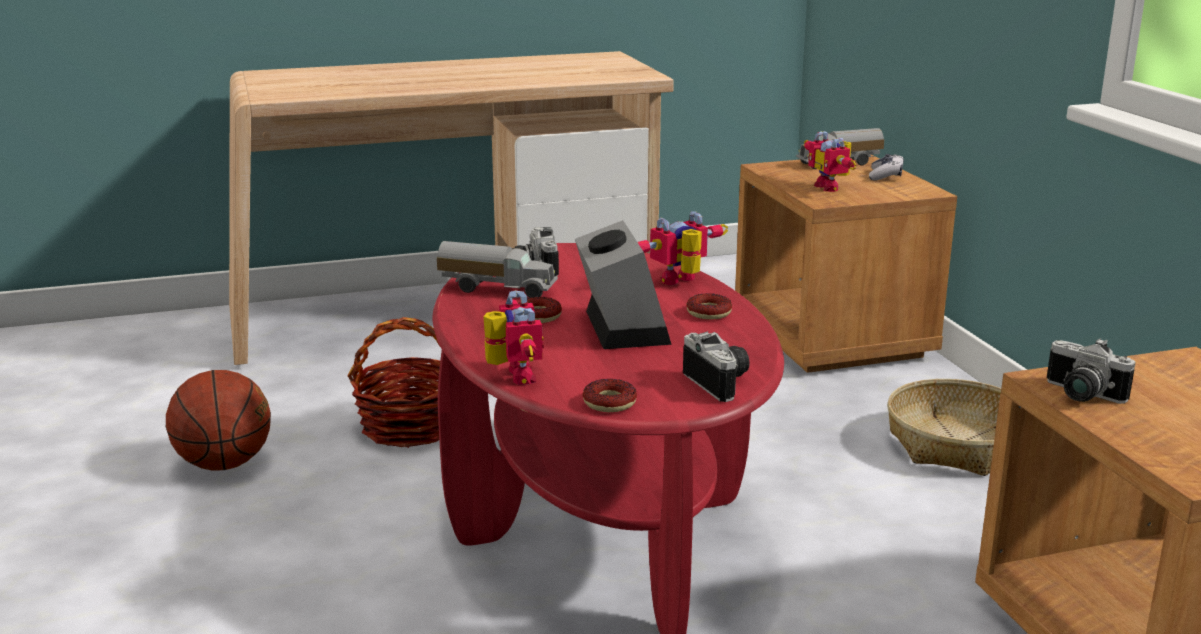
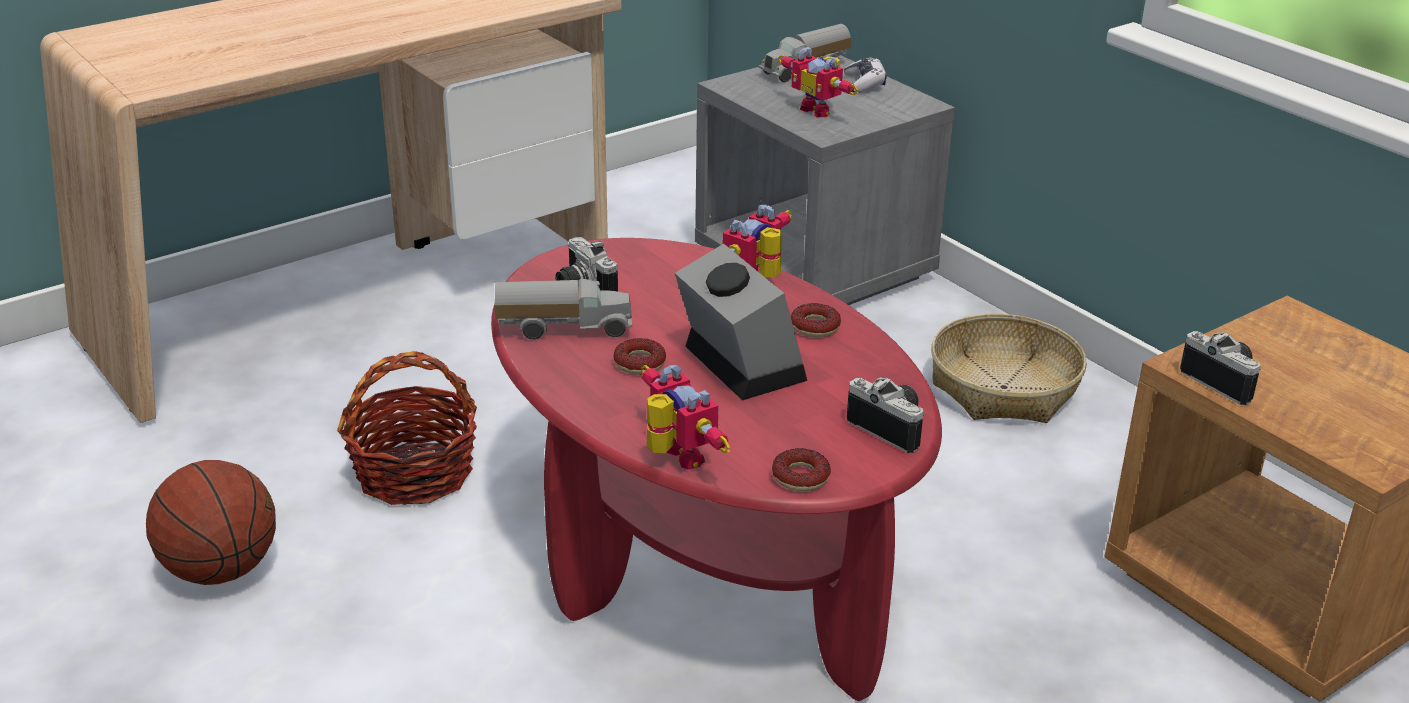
camera: 20 degrees left, 10 degrees up
brown nightstand [735,155,957,373] -> grey nightstand [695,55,955,305]
camera [1047,338,1135,404] -> camera turned 150 degrees counterclockwise [1180,331,1261,405]

